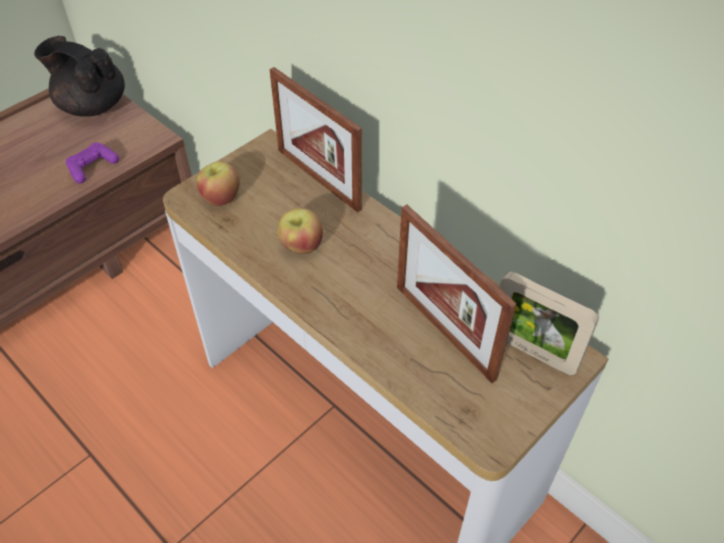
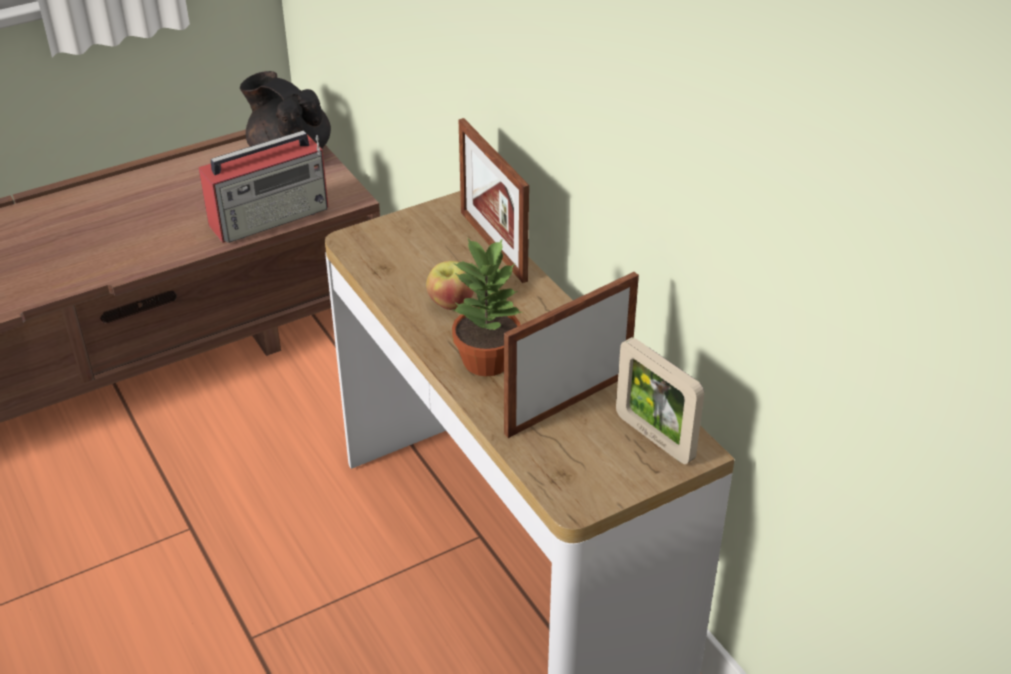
camera: 15 degrees right, 10 degrees down
purple game controller [66,142,119,184] -> radio [198,131,328,243]
apple [196,161,240,206] -> none
picture frame [397,205,517,383] -> picture frame turned 75 degrees clockwise [504,272,639,438]
none -> potted plant [451,238,522,376]

